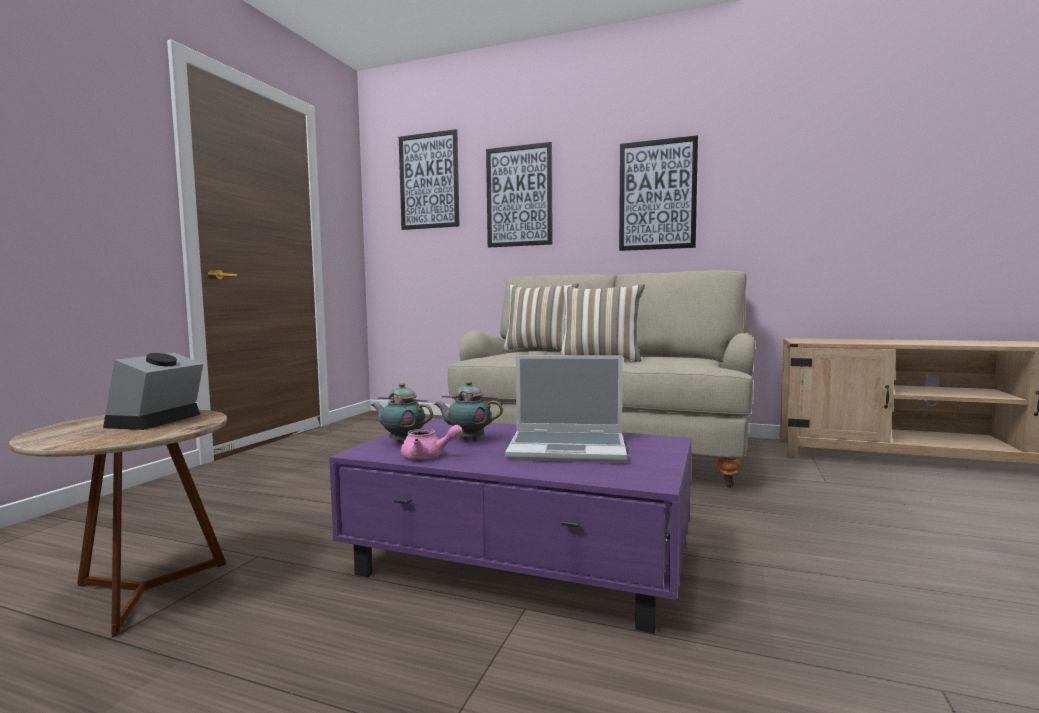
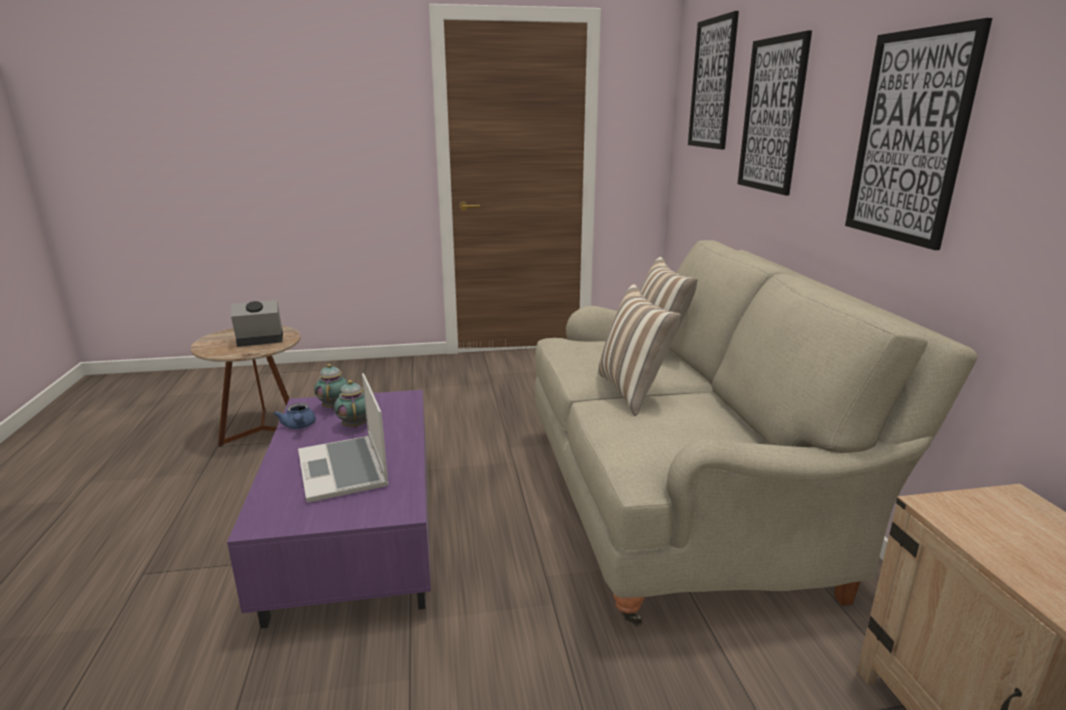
camera: 60 degrees right, 15 degrees up
pink teapot [401,425,463,460] -> blue teapot [274,403,316,429]

